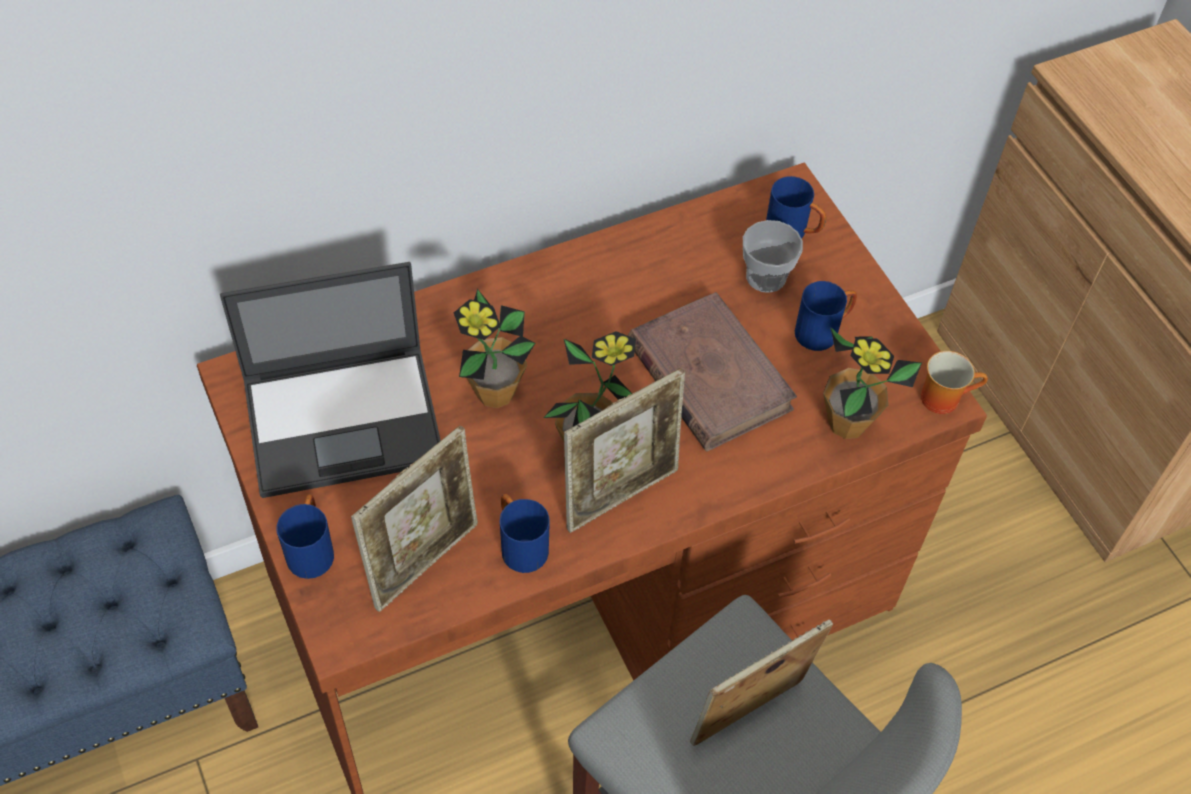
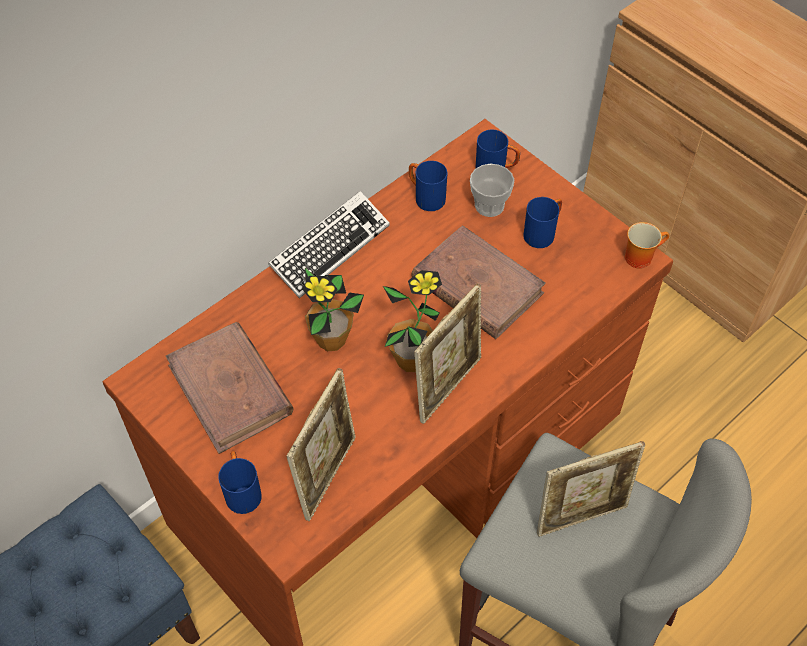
camera: 15 degrees left, 0 degrees up
laptop [220,262,441,498] -> brown book [166,322,293,454]
blue mug [500,494,550,573] -> blue mug moved to [409,161,448,211]
picture frame [690,619,833,746] -> picture frame turned 150 degrees counterclockwise [537,441,645,537]
potted plant [823,327,922,439] -> none
none -> keyboard [268,191,390,298]

